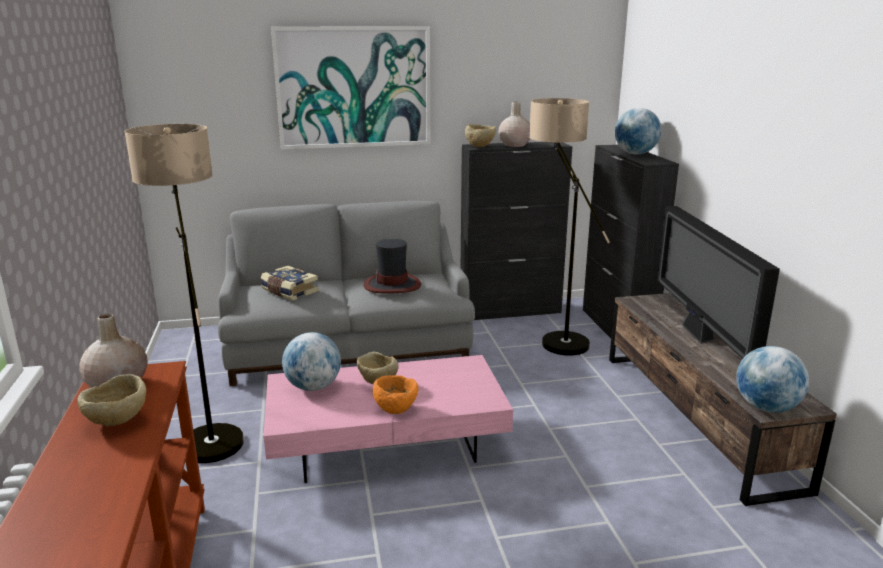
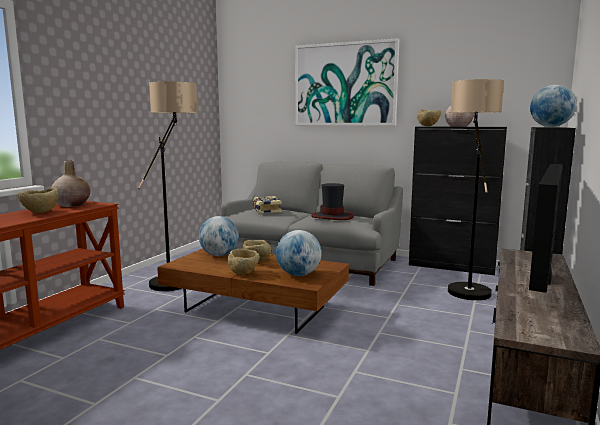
camera: 35 degrees right, 10 degrees down
pink coffee table [264,355,513,483] -> brown coffee table [157,249,349,334]
orange bowl [373,375,418,414] -> beige bowl [228,249,260,275]
globe [736,346,809,413] -> globe moved to [276,230,322,276]

